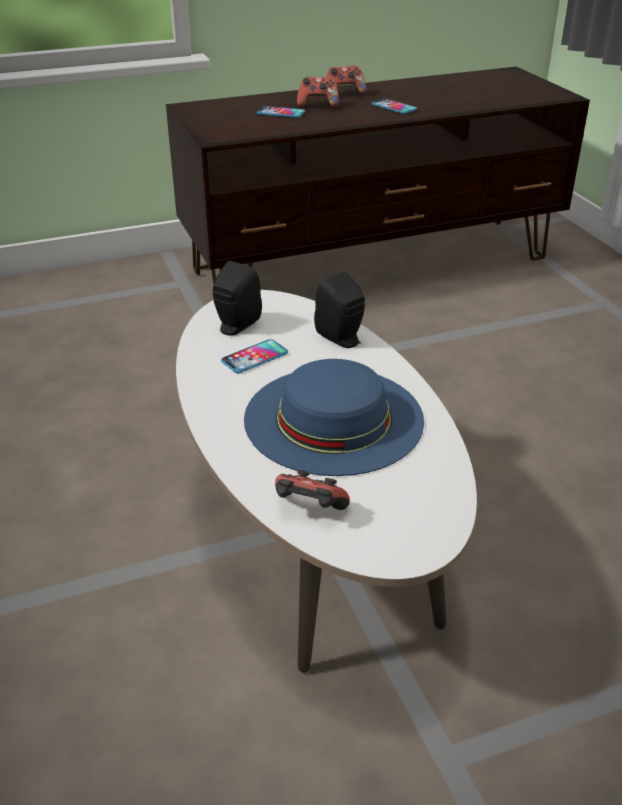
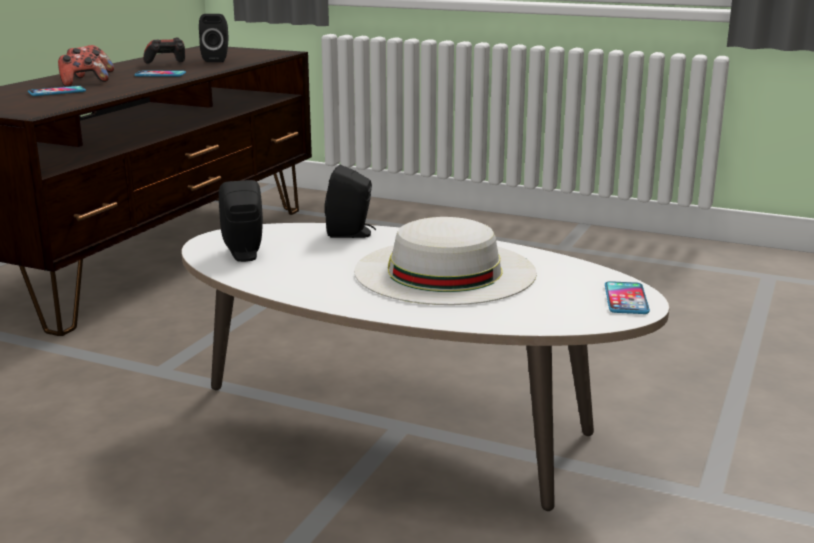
camera: 45 degrees left, 15 degrees down
phone [221,339,288,373] -> phone moved to [605,281,650,314]
blue hat [244,359,424,476] -> white hat [354,217,537,305]
game controller [275,470,350,510] -> game controller moved to [143,38,185,64]
none -> black speaker [199,14,229,62]

